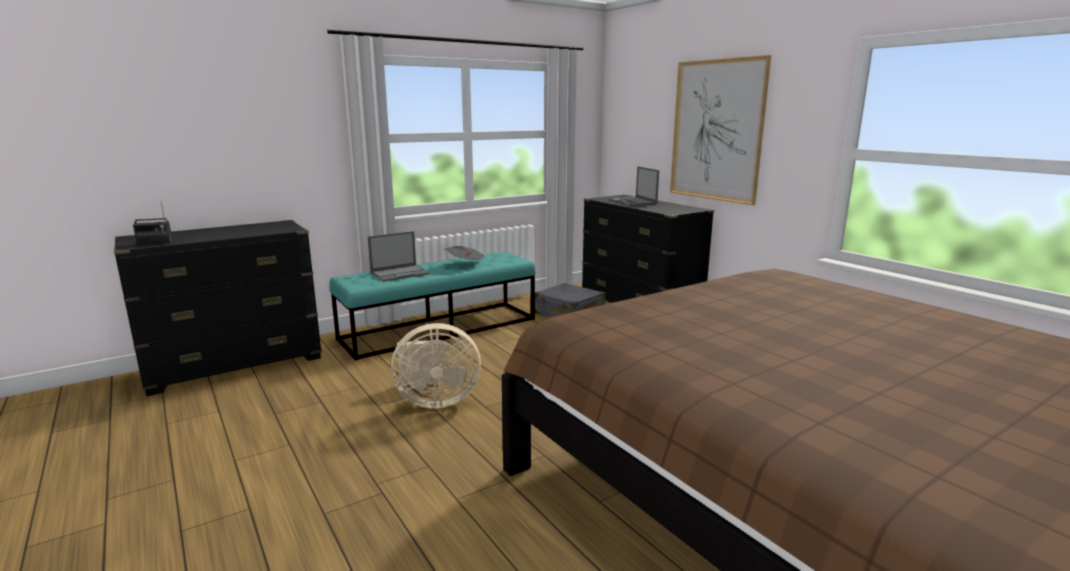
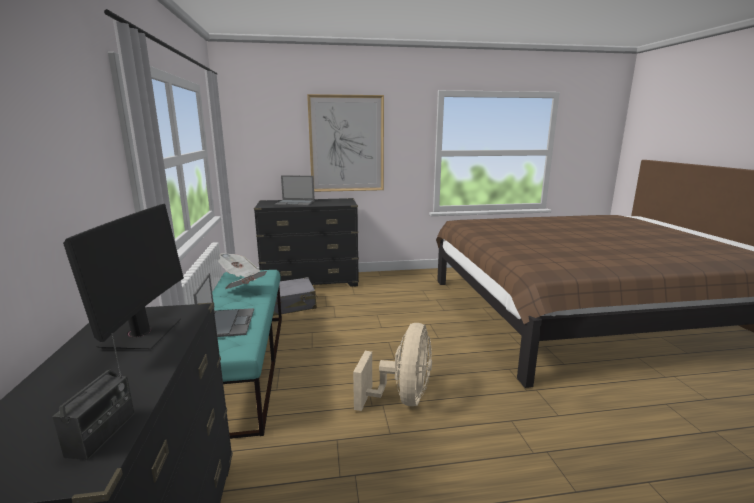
camera: 65 degrees left, 0 degrees up
none -> monitor [63,204,184,349]
none -> newspaper [218,253,260,280]

